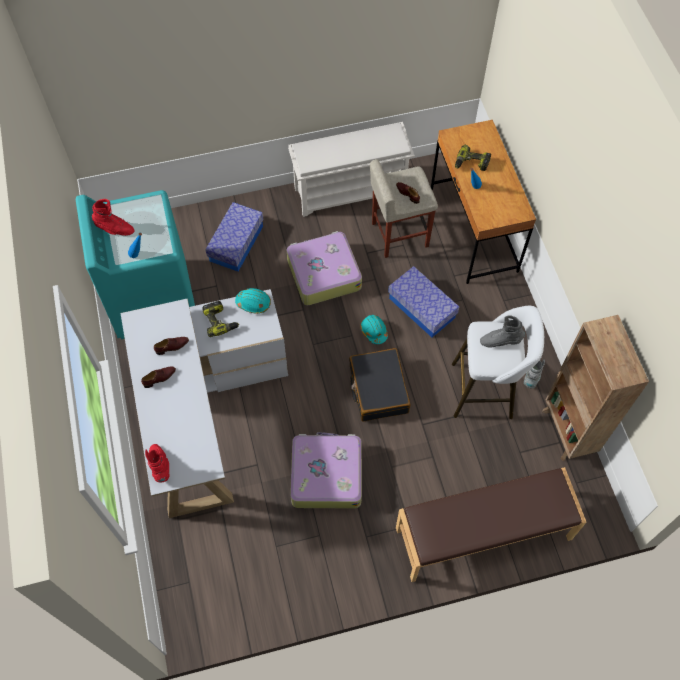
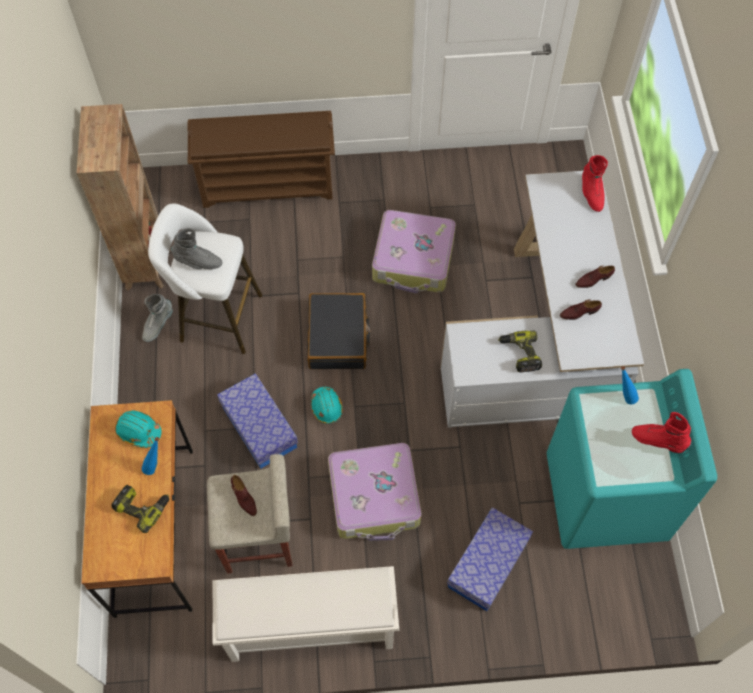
camera: 170 degrees left, 0 degrees up
turquoise hard hat [235,288,271,314] -> turquoise hard hat moved to [115,411,162,448]
brown bench [396,467,586,582] -> brown shoe rack [188,111,335,208]

